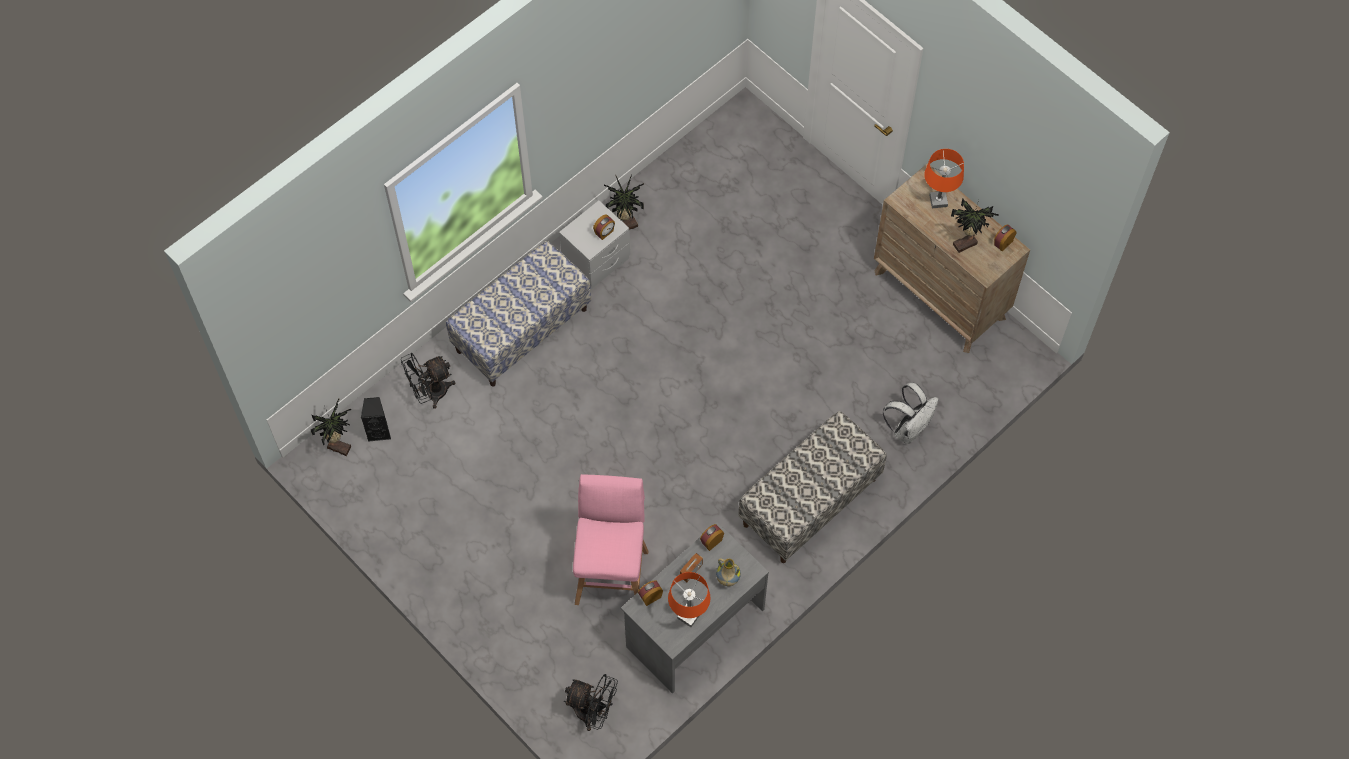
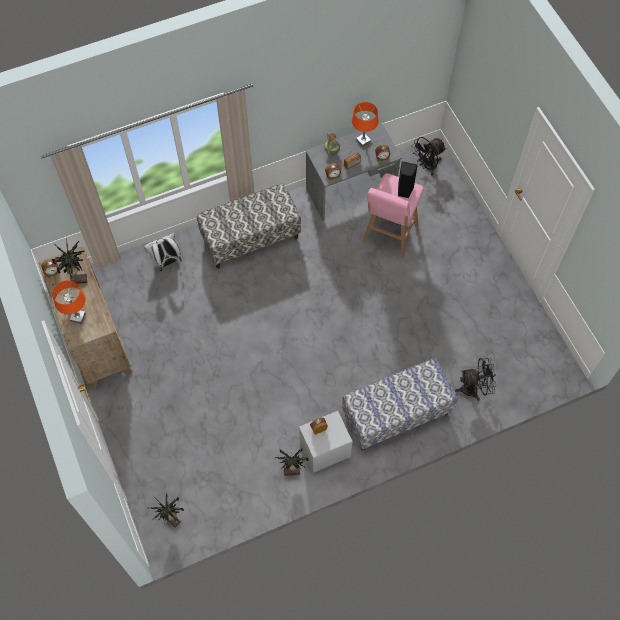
camera: 160 degrees left, 0 degrees up
potted plant [311,399,351,456] -> potted plant moved to [150,493,184,527]
black speaker [361,397,391,442] -> black speaker moved to [398,161,418,198]
black fan [564,674,618,731] -> black fan turned 75 degrees counterclockwise [412,137,446,176]

